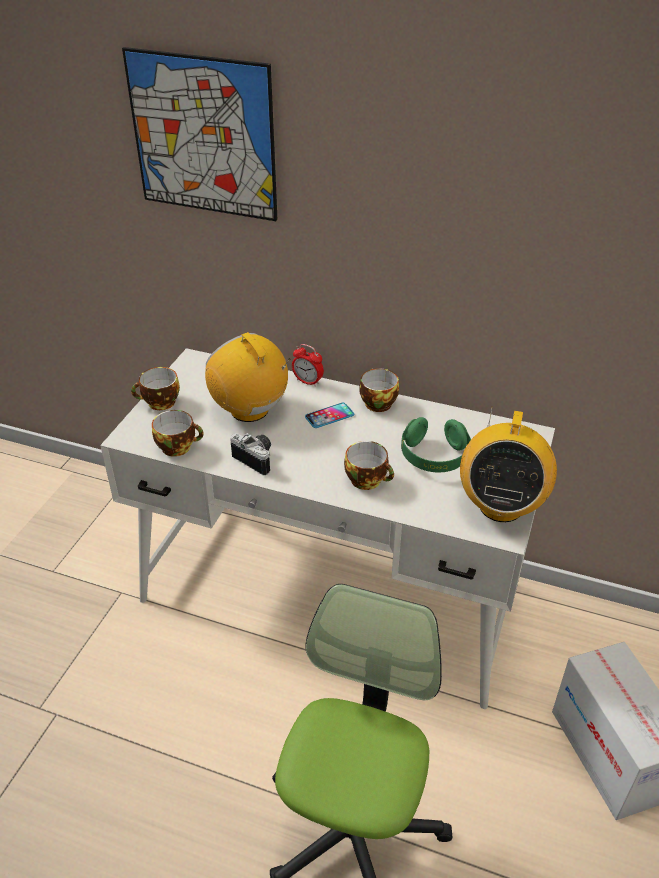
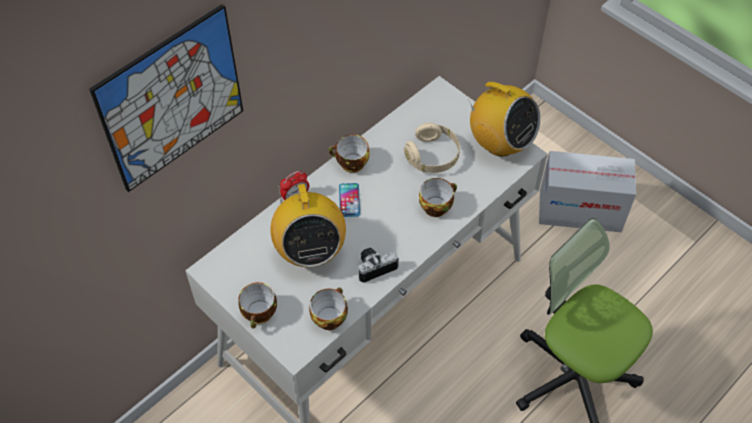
camera: 65 degrees left, 15 degrees up
radio [205,332,291,422] -> radio turned 90 degrees counterclockwise [270,184,346,267]
green headphones [401,417,471,472] -> beige headphones [404,122,460,173]

